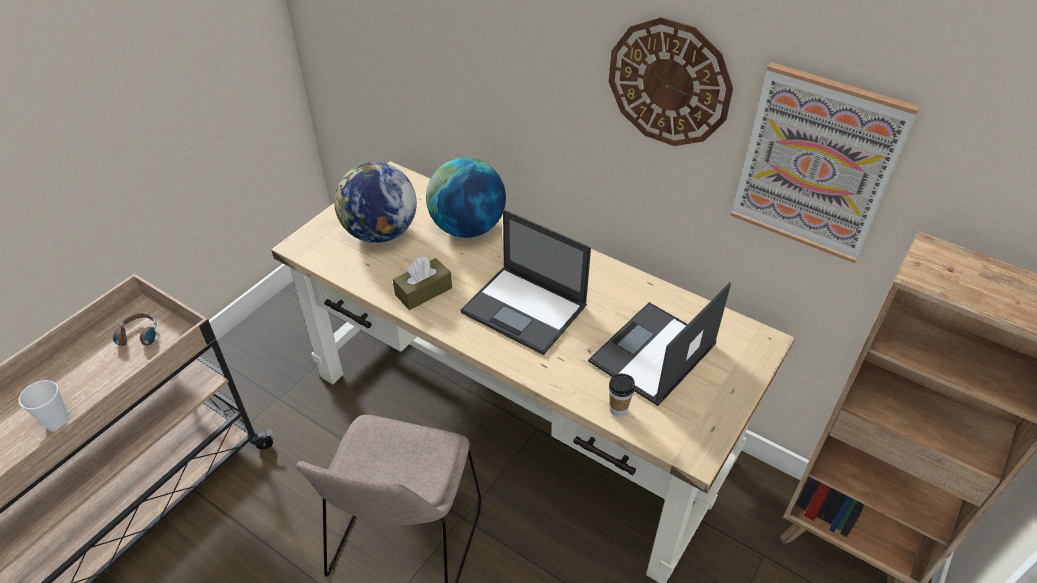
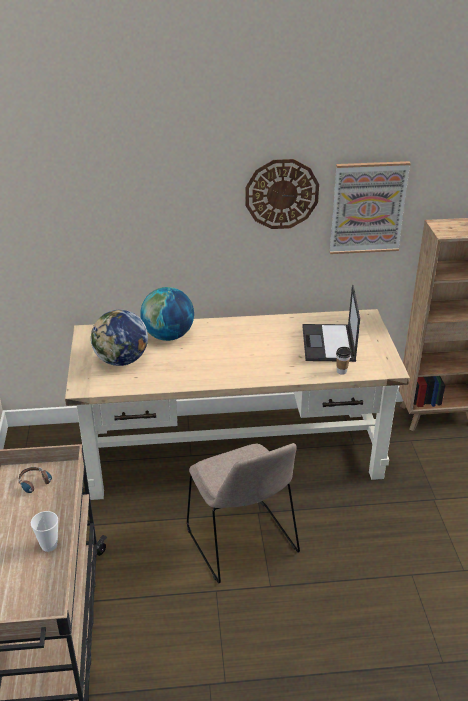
camera: 40 degrees left, 10 degrees down
brown tissue box [393,257,452,310] -> none
laptop [460,210,591,355] -> none

